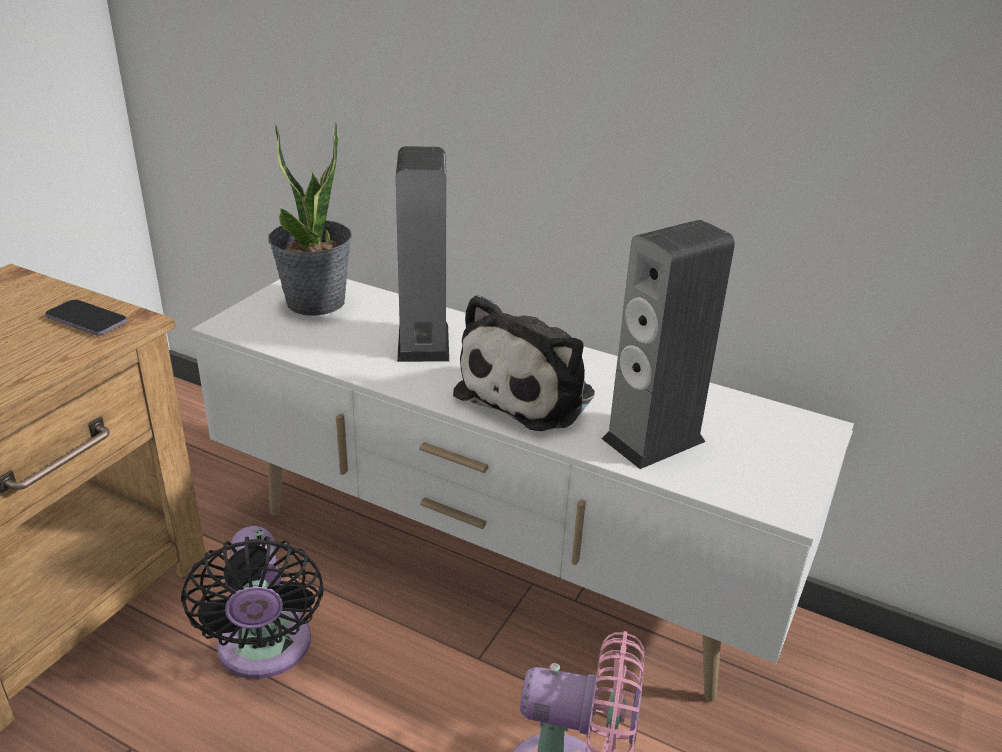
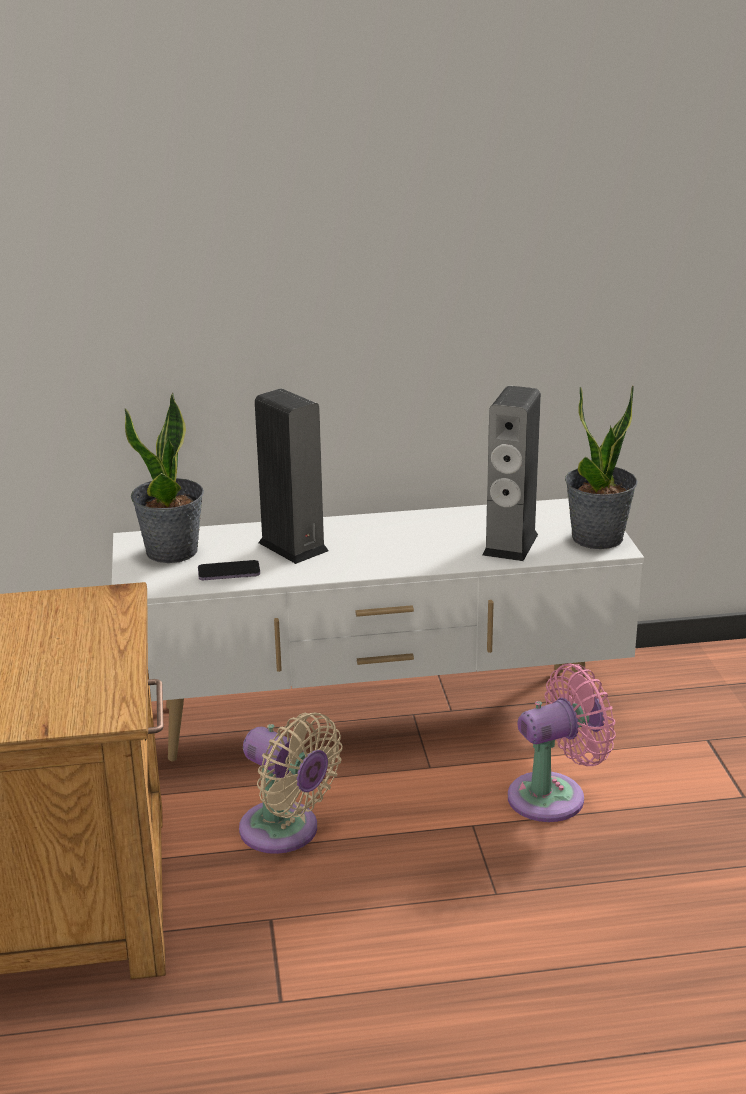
camera: 35 degrees left, 5 degrees down
phone [45,299,127,336] -> phone moved to [198,560,260,580]
black fan [181,526,324,679] -> beige fan [239,713,343,854]
plush toy [453,294,595,431] -> none
none -> potted plant [565,386,638,549]

